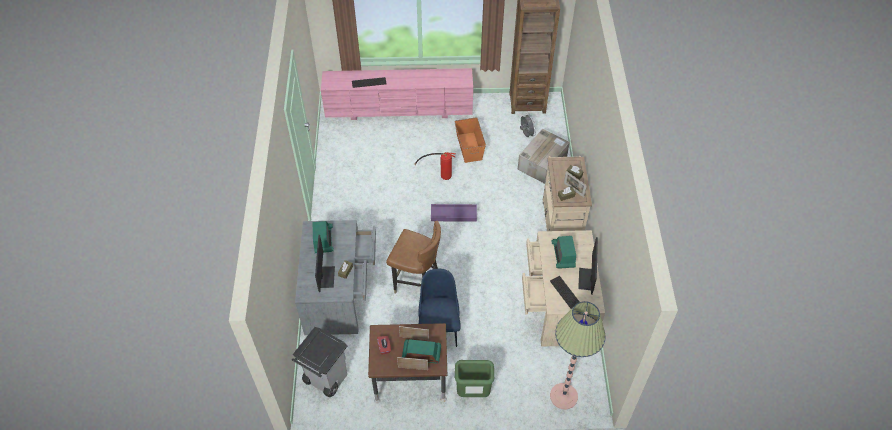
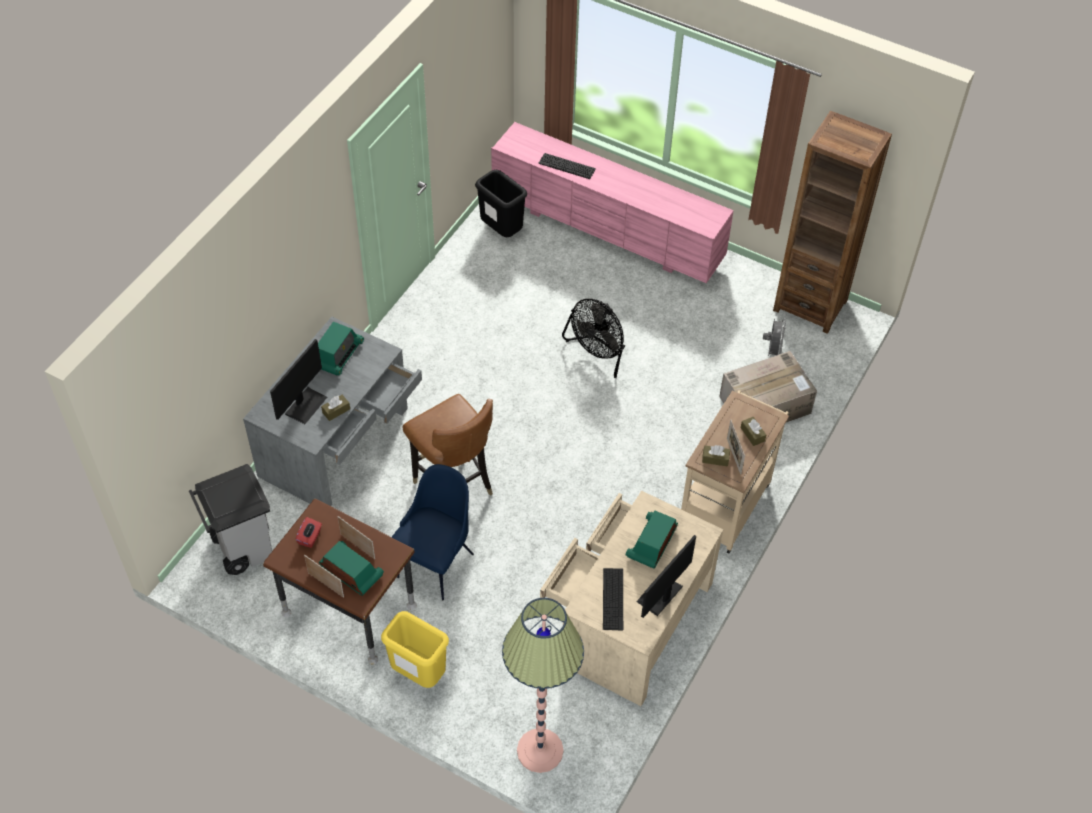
camera: 30 degrees right, 0 degrees up
fire extinguisher [414,152,456,180] -> black fan [562,299,625,378]
purple storage box [431,204,477,222] -> none
orange storage box [454,117,486,163] -> none
green trash can [455,360,494,397] -> yellow trash can [381,611,449,688]
none -> black trash can [475,170,527,237]

